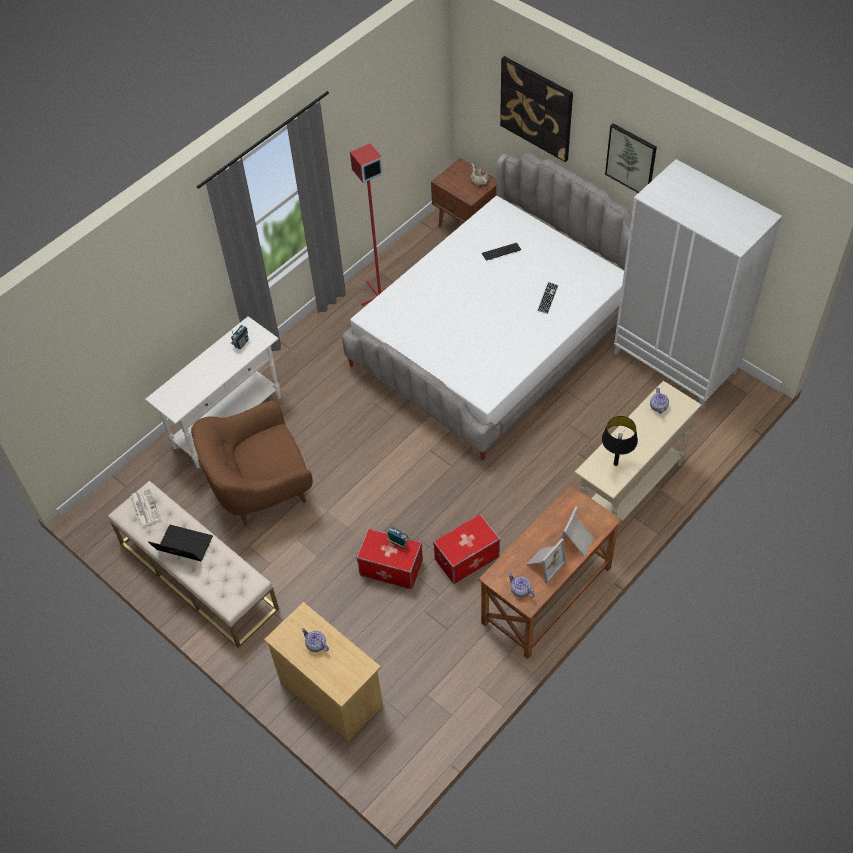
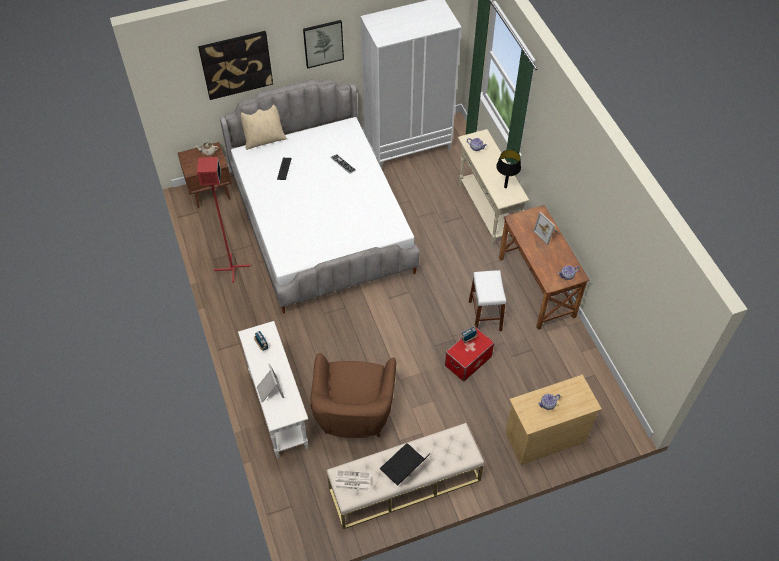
camera: 65 degrees left, 0 degrees up
storage box [433,514,500,584] -> white stool [469,270,506,331]
picture frame [526,538,566,584] -> picture frame moved to [257,364,284,402]
none -> beige pillow [237,105,287,150]

